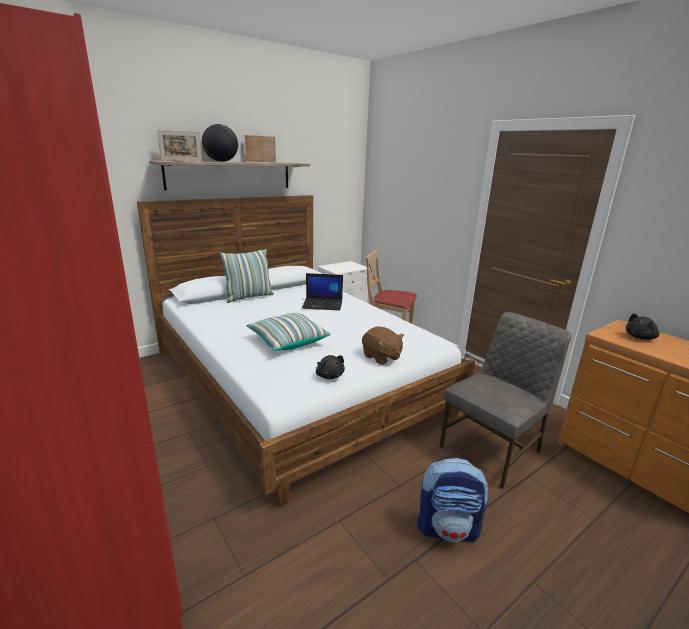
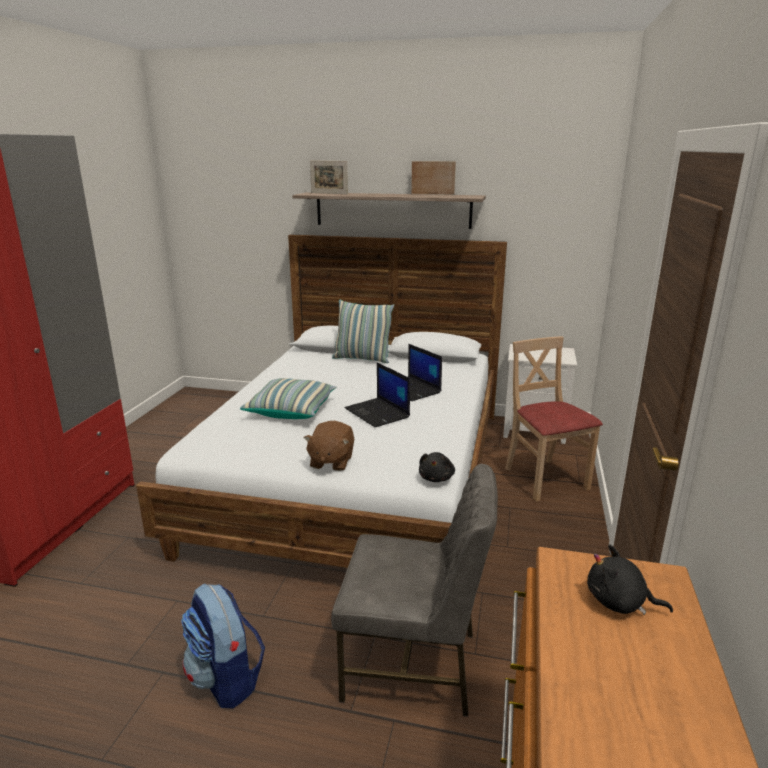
camera: 50 degrees right, 0 degrees up
globe [202,124,238,162] -> none
black plush toy [316,355,345,379] -> black plush toy moved to [419,452,455,482]
none -> laptop [345,362,410,427]

